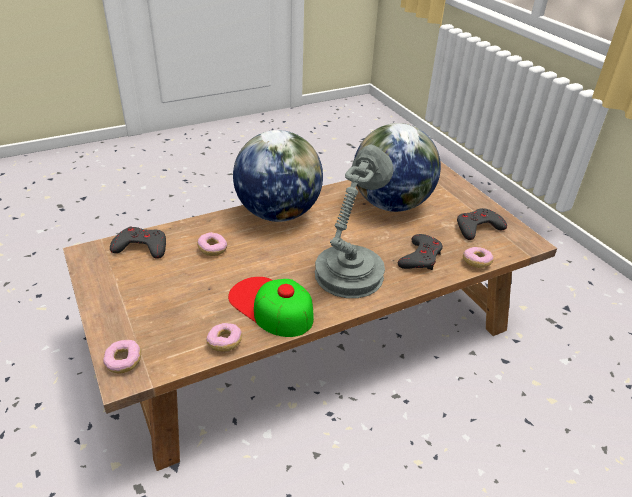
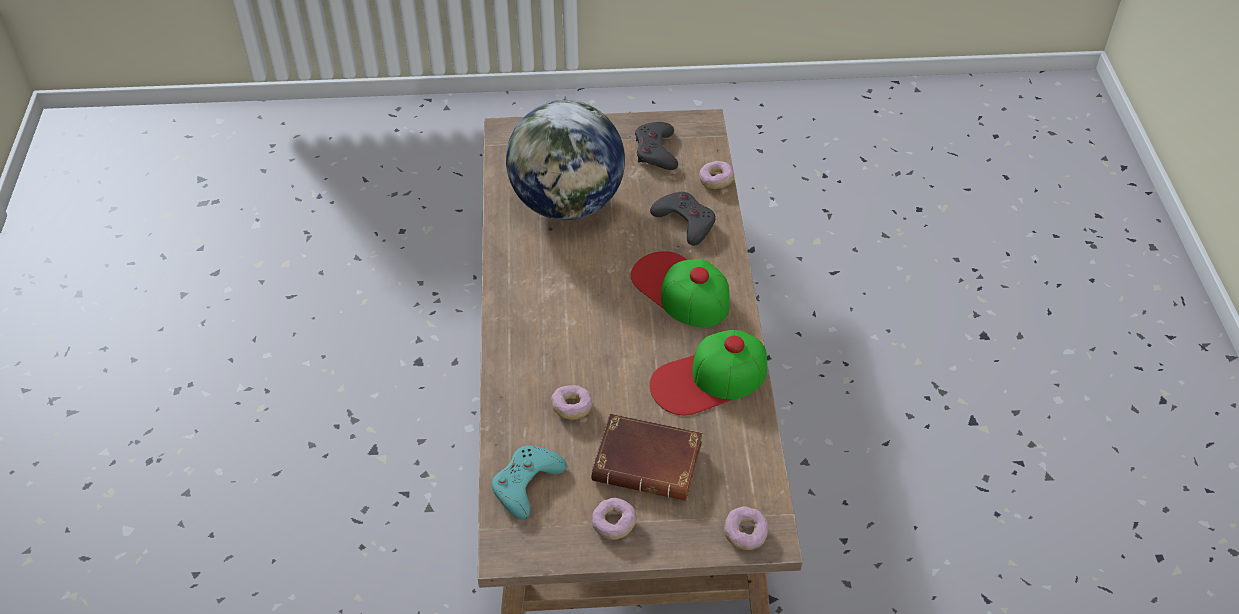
camera: 65 degrees left, 10 degrees up
grey game controller [110,227,166,259] -> turquoise game controller [491,446,567,519]
donut [206,323,242,352] -> donut moved to [592,498,636,540]
globe [233,130,323,222] -> none
grey table lamp [315,145,394,298] -> cap [631,251,730,327]
none -> brown book [591,414,702,501]

